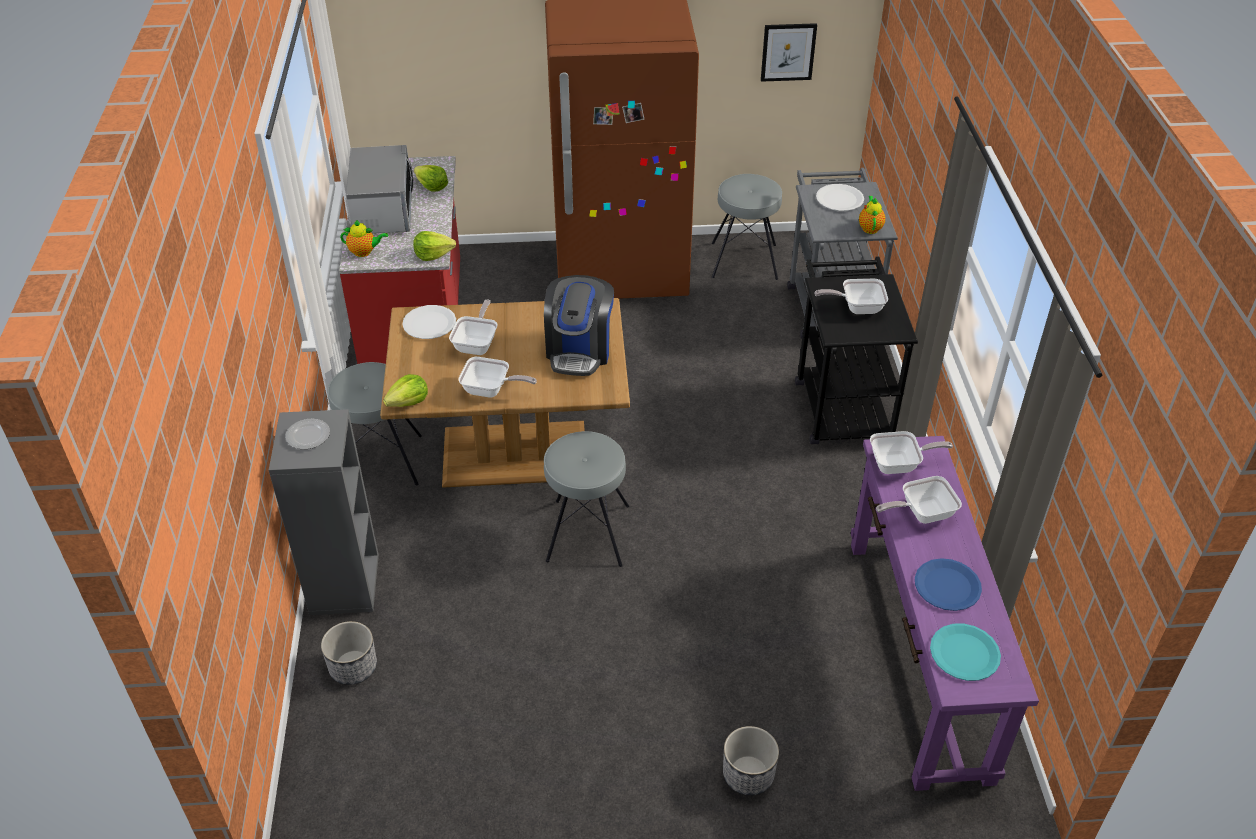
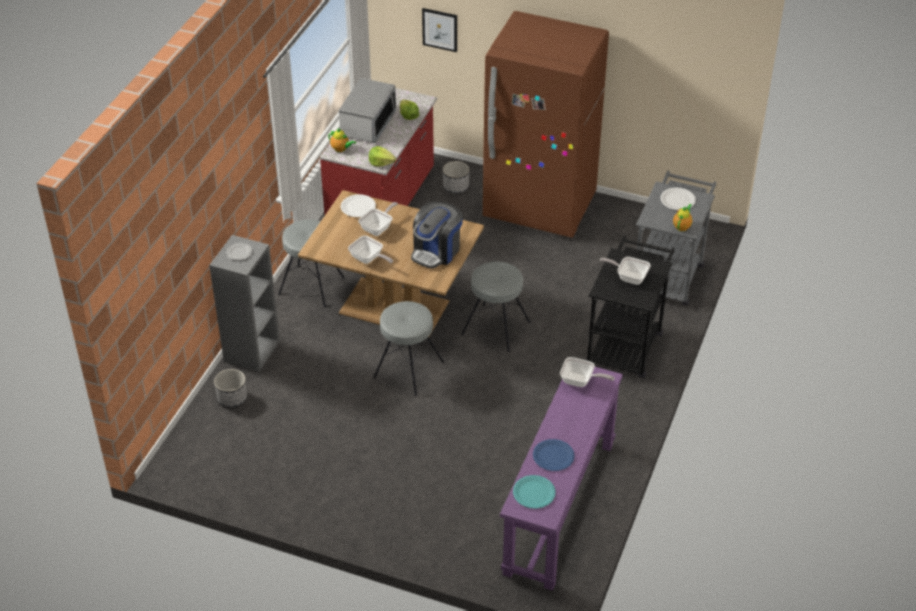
camera: 25 degrees right, 0 degrees up
lettuce [383,374,428,407] -> none
grey stool [712,174,782,280] -> grey stool moved to [461,262,530,352]
planter [723,726,779,795] -> planter moved to [443,161,469,193]
picture [761,23,817,82] -> picture moved to [422,8,457,52]
frying pan [876,476,962,524] -> none

